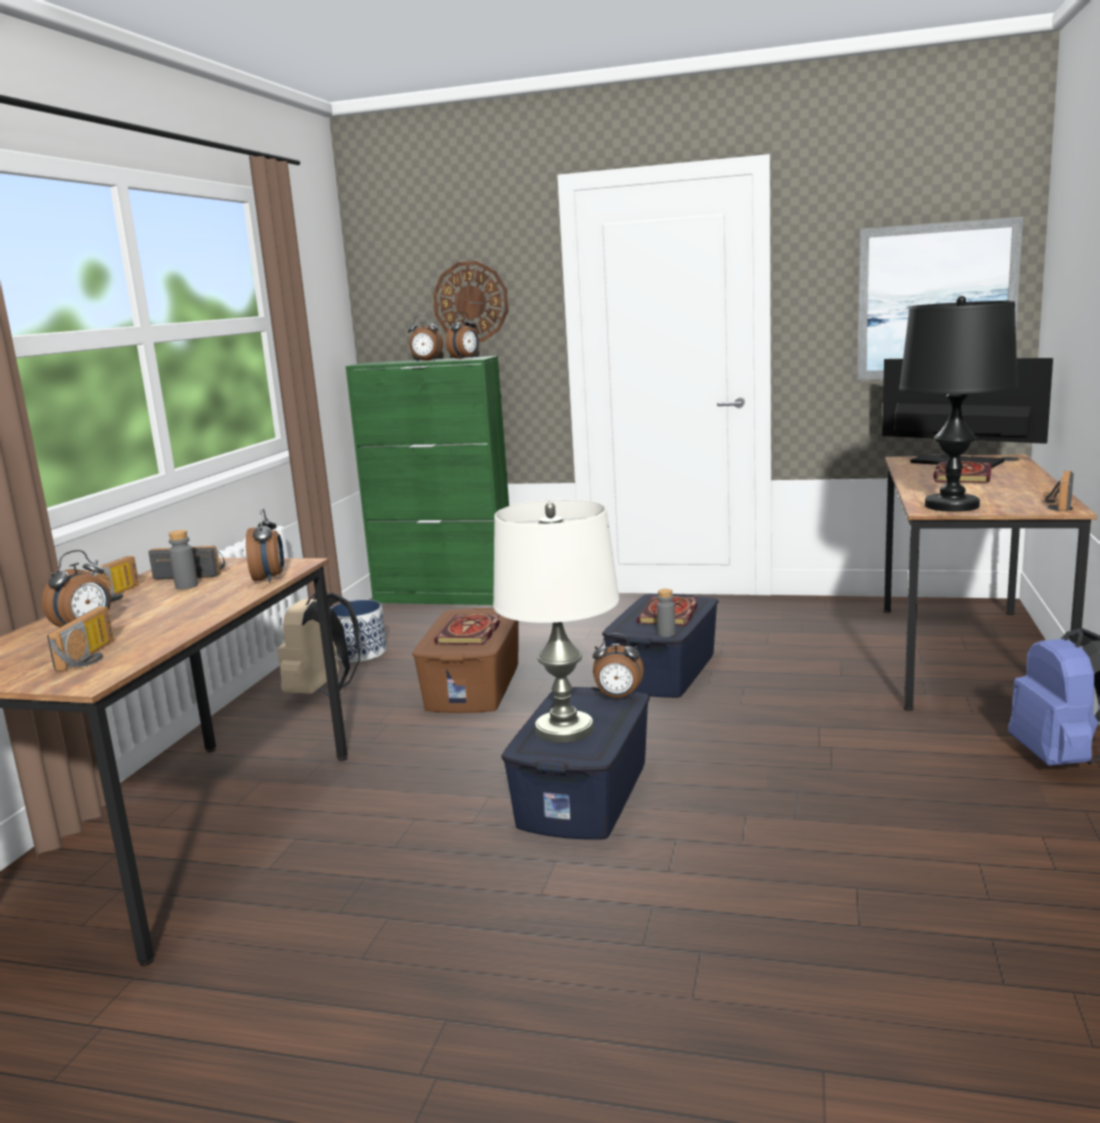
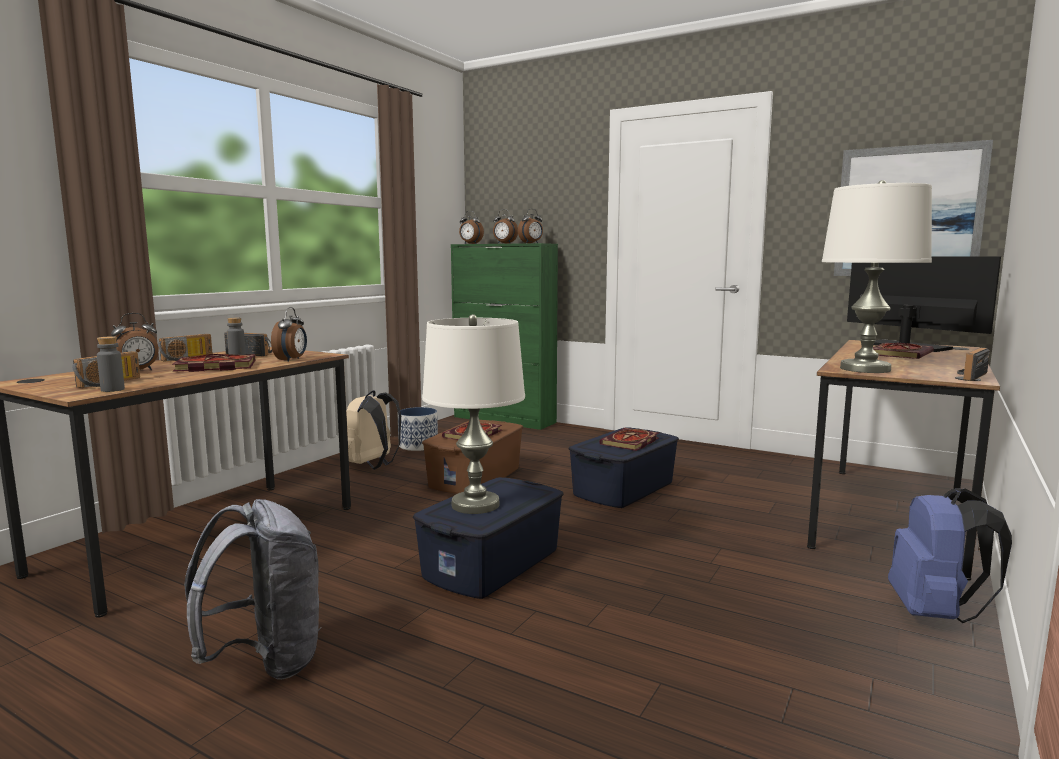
camera: 15 degrees right, 5 degrees down
wall clock [433,261,509,342] -> none
alarm clock [593,633,644,698] -> alarm clock moved to [459,211,484,244]
grey bottle [657,589,675,637] -> grey bottle moved to [97,336,125,392]
black table lamp [899,296,1018,512] -> white table lamp [822,180,932,373]
none -> book [172,354,255,372]
none -> grey backpack [184,499,322,680]

